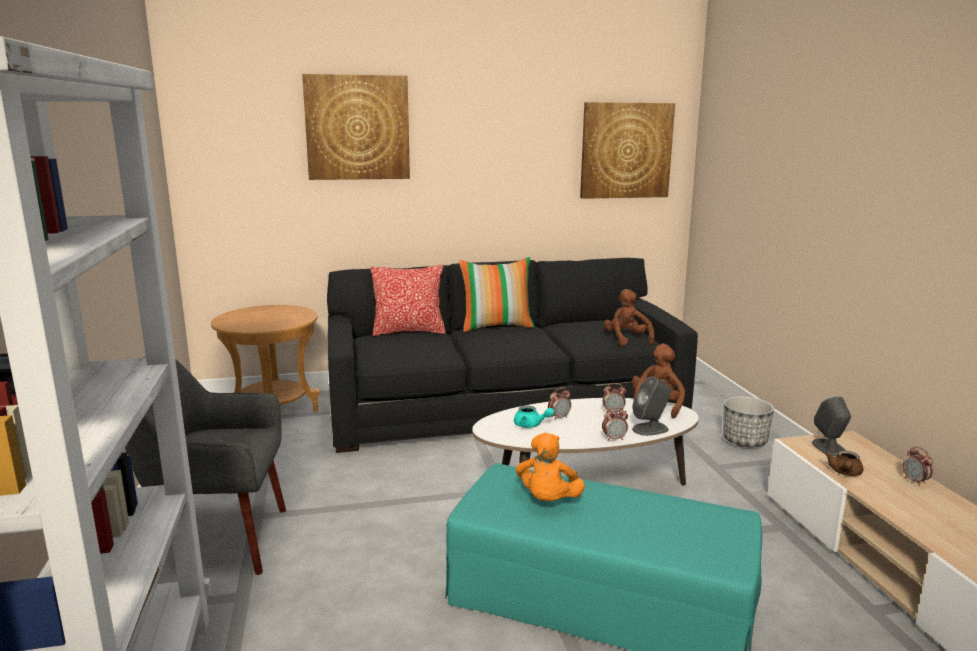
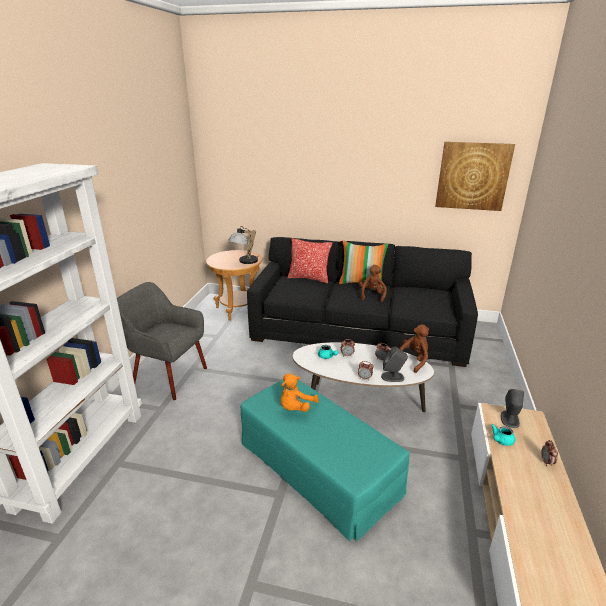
camera: 25 degrees right, 10 degrees up
picture [302,74,410,180] -> none
brown plush toy [604,289,655,347] -> brown plush toy moved to [359,265,387,303]
planter [723,396,774,447] -> none
brown teapot [825,450,864,476] -> turquoise teapot [491,424,515,446]
none -> table lamp [228,226,258,264]

